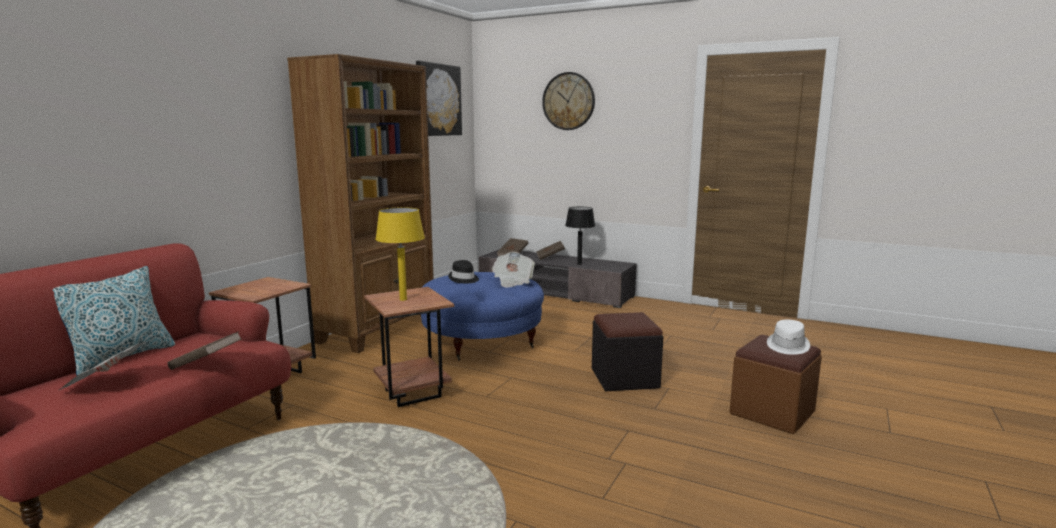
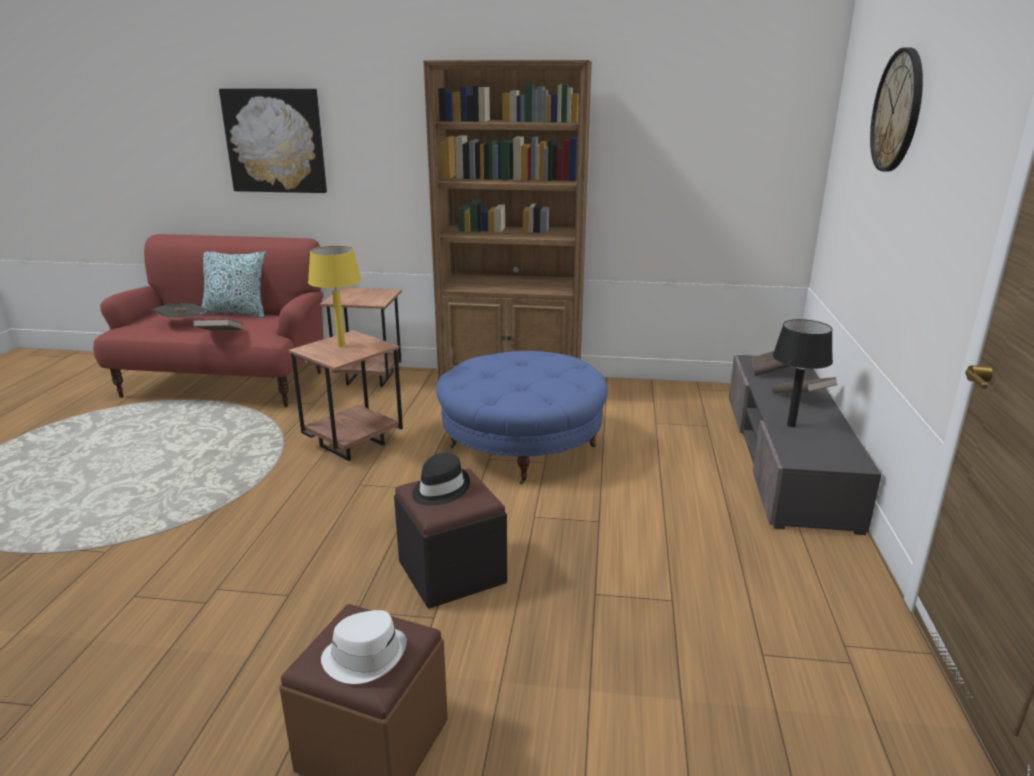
camera: 70 degrees right, 10 degrees up
picture [416,61,462,136] -> picture moved to [219,88,327,193]
black hat [448,260,479,283] -> black hat moved to [412,453,470,506]
newspaper [492,252,535,287] -> none

